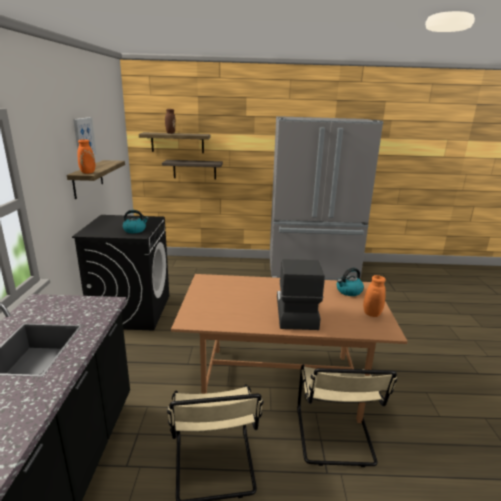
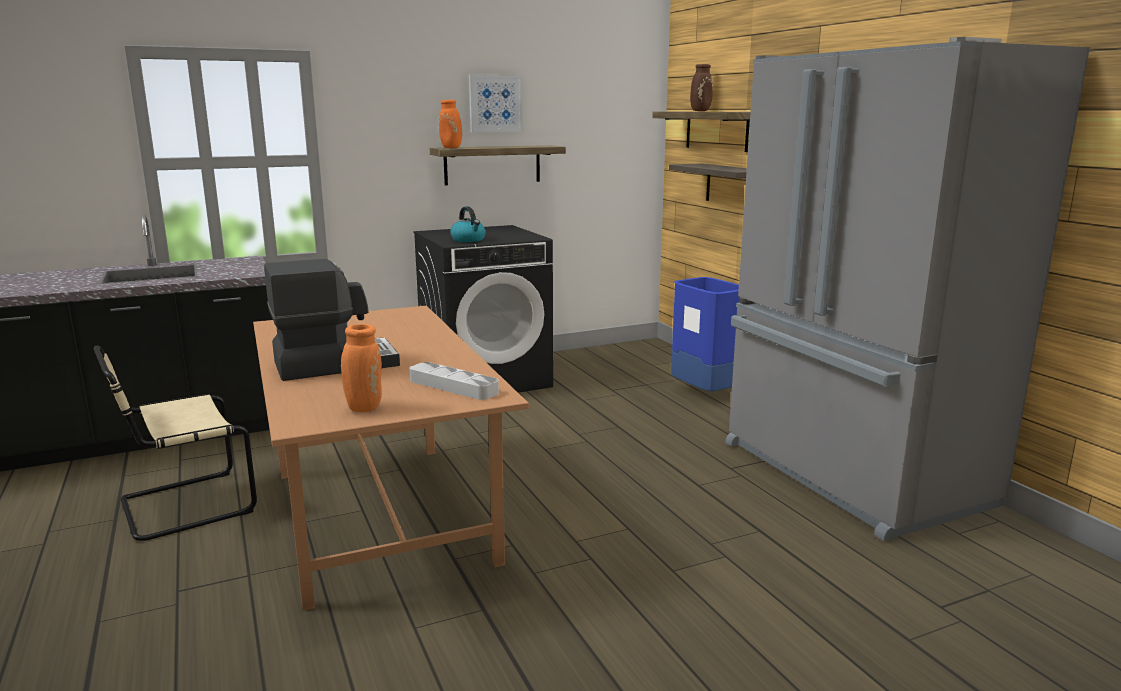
camera: 65 degrees right, 5 degrees down
beige chair [297,365,397,467] -> none
kettle [337,268,364,296] -> grey tray [409,362,499,400]
none -> blue trash can [671,277,740,391]

